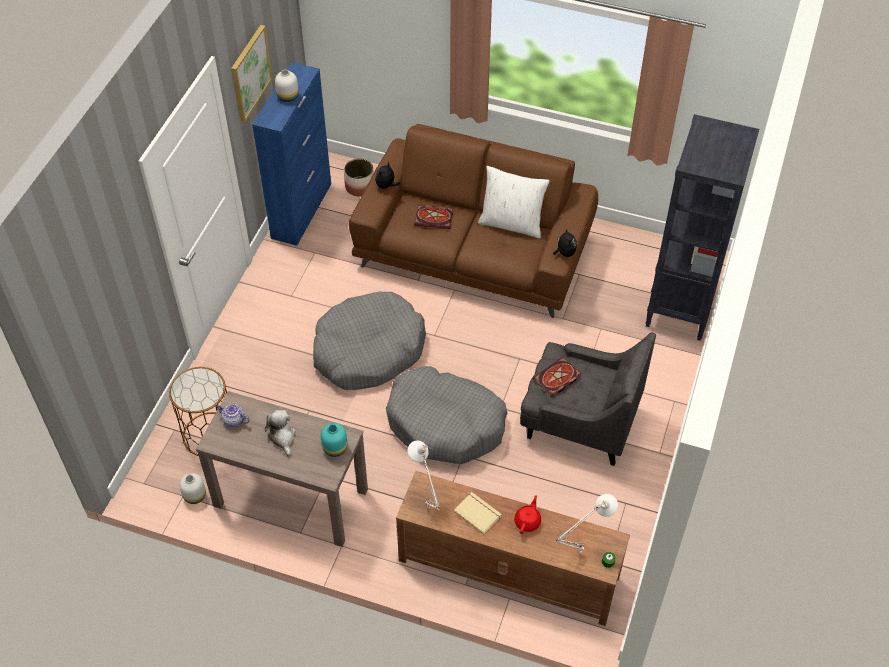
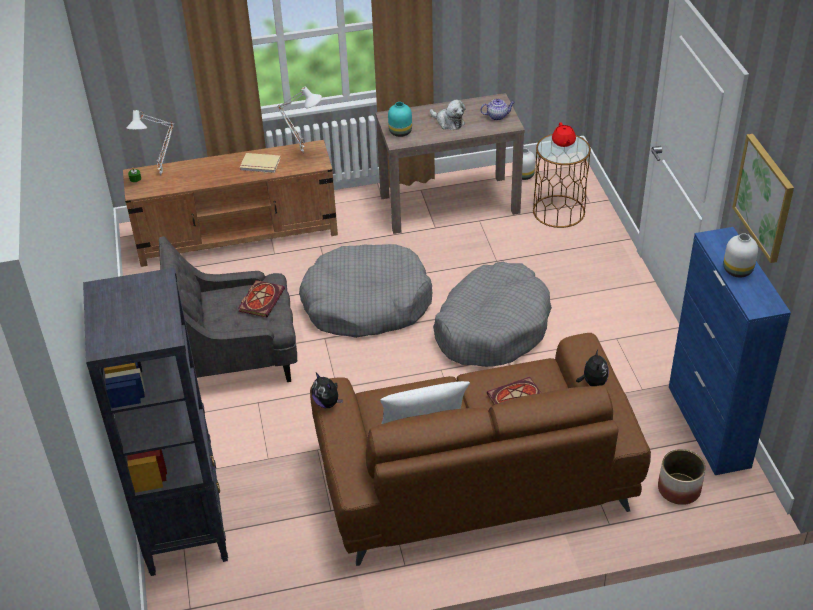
camera: 150 degrees right, 10 degrees down
red teapot [514,495,541,534] -> red teapot moved to [552,122,576,147]

